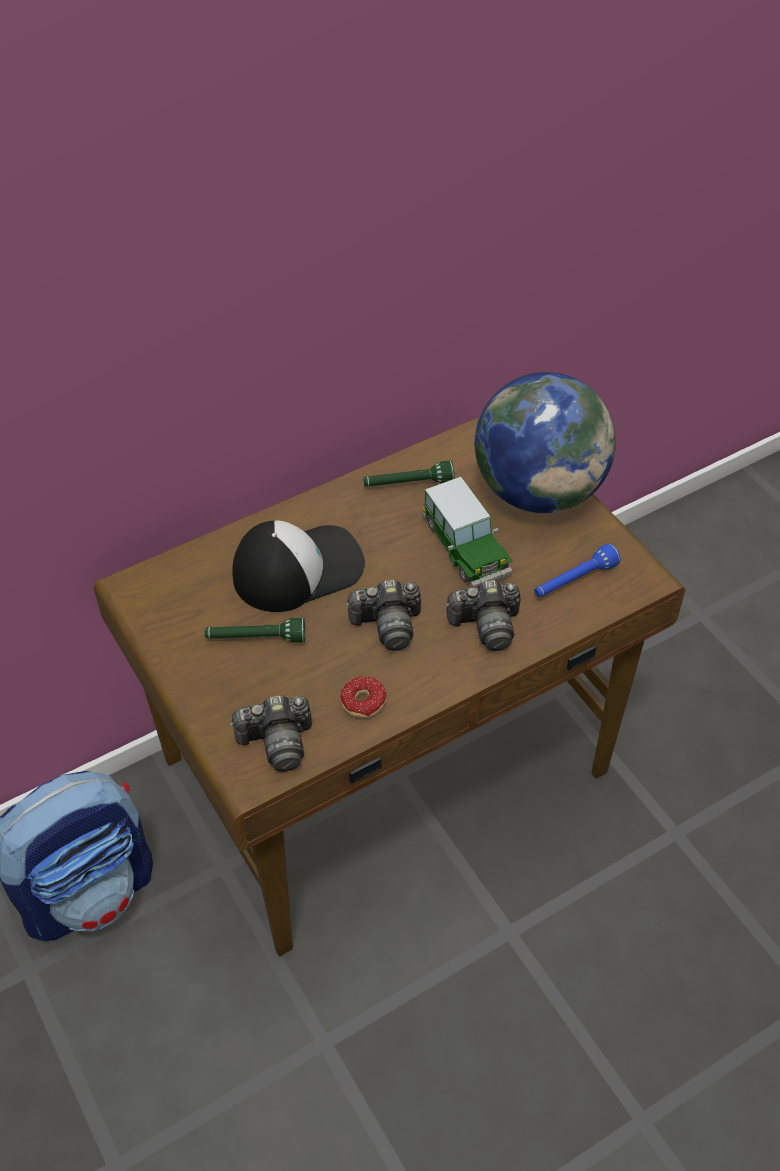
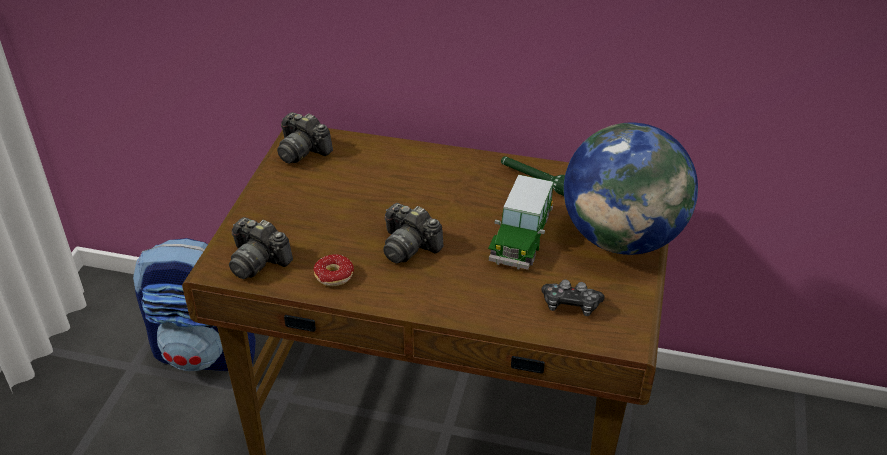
camera: 45 degrees right, 10 degrees down
green flashlight [205,617,305,643] -> none
cap [232,520,365,612] -> none
camera [446,580,521,651] -> camera moved to [277,112,333,164]
blue flashlight [534,543,621,597] -> game controller [542,279,605,316]

